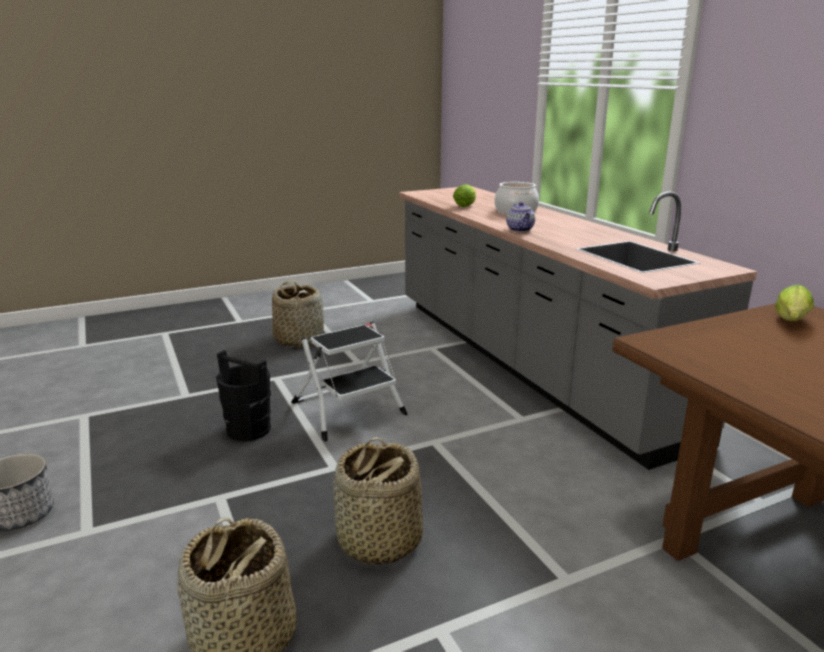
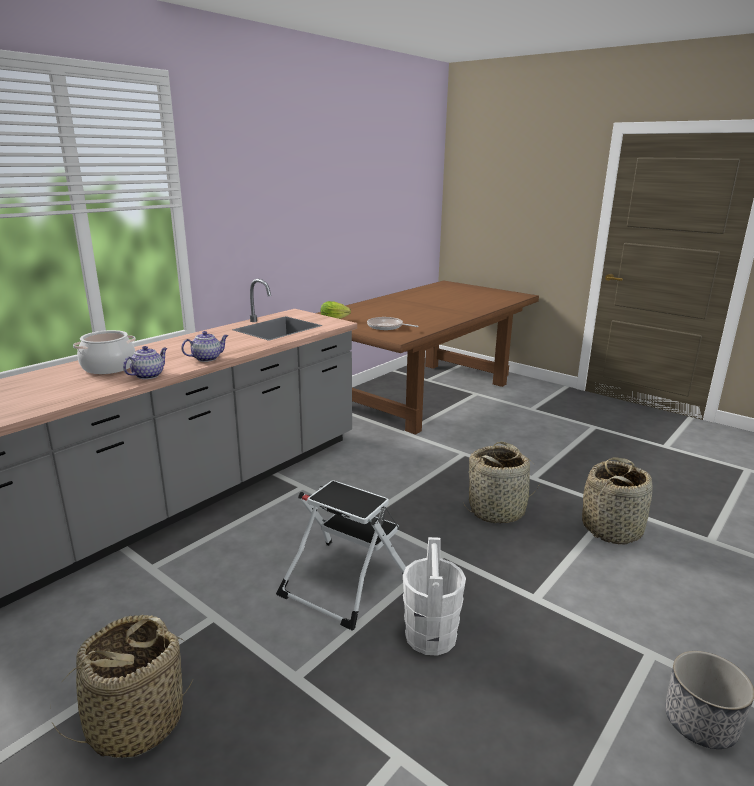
camera: 115 degrees left, 0 degrees up
black bucket [216,350,271,441] -> white bucket [403,537,466,656]
lettuce [453,184,476,207] -> none
none -> teapot [123,346,167,379]
none -> frying pan [367,317,419,330]

